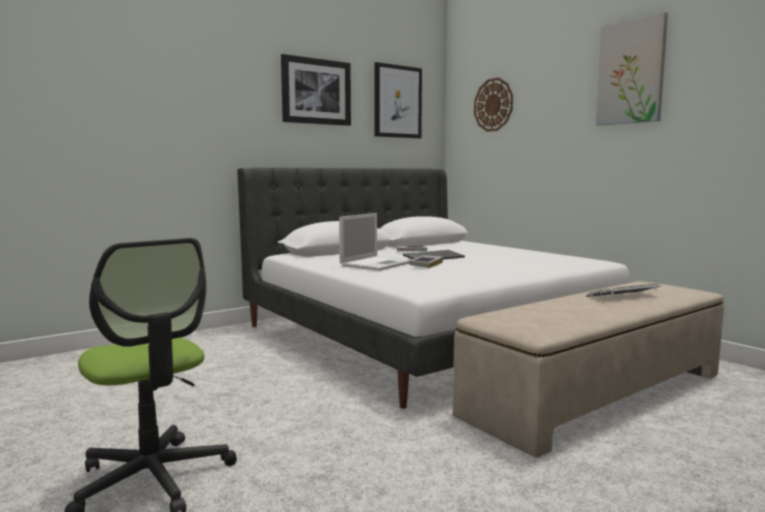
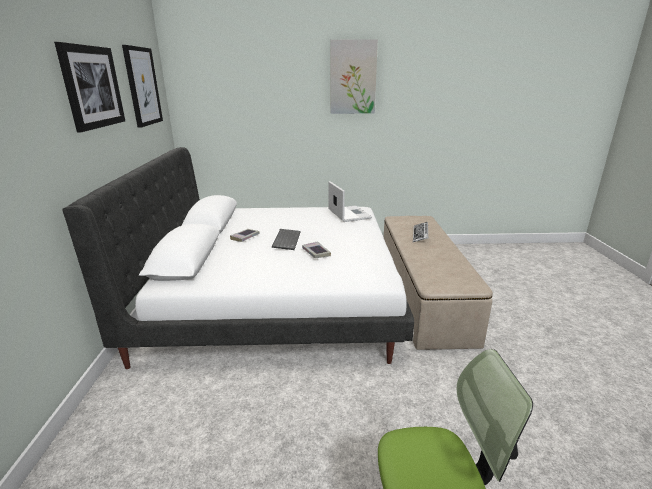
camera: 55 degrees left, 15 degrees up
laptop [339,213,412,271] -> laptop moved to [328,181,372,222]
wall clock [474,78,513,132] -> none

